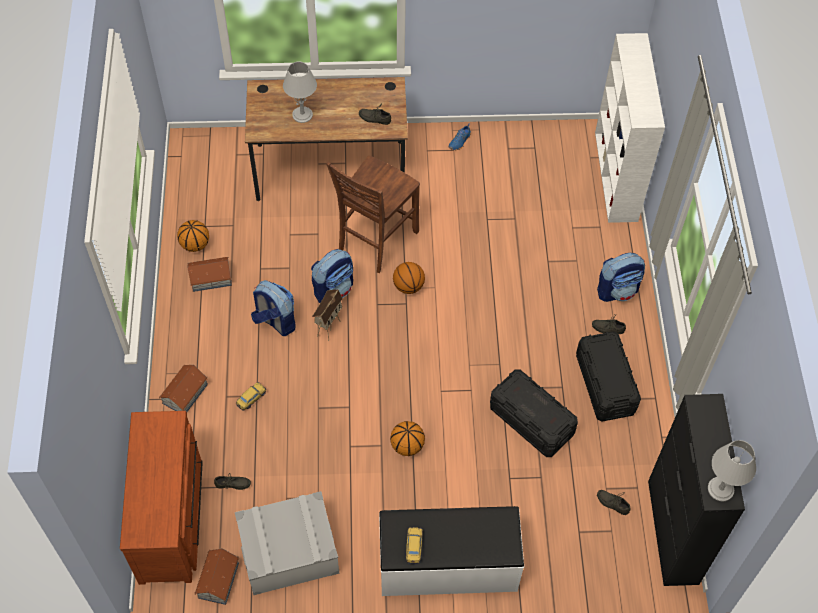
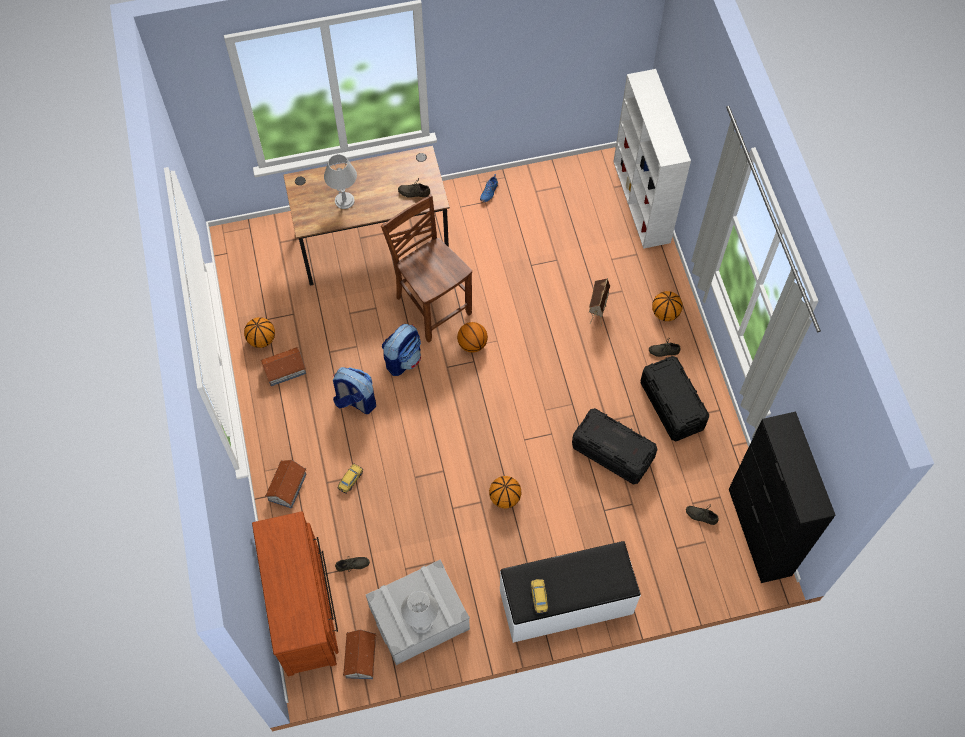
camera: 10 degrees left, 5 degrees up
toy house [312,289,342,341] -> toy house moved to [589,278,610,324]
brown chair [326,156,420,273] -> brown chair turned 120 degrees clockwise [381,194,472,343]
backpack [597,253,645,302] -> basketball [652,291,682,321]
grey table lamp [708,440,756,501] -> grey table lamp moved to [401,591,438,633]

